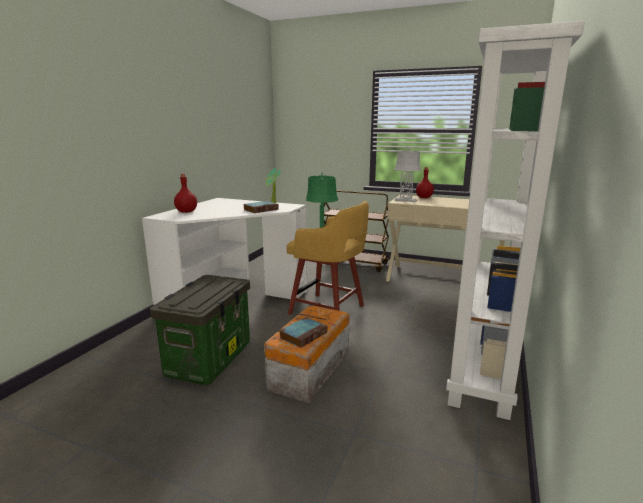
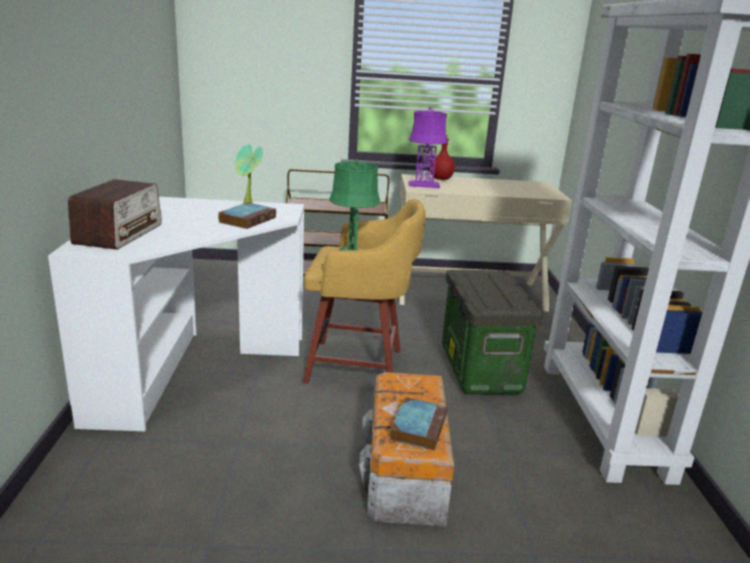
camera: 25 degrees left, 5 degrees up
storage box [150,275,250,385] -> storage box moved to [442,270,543,394]
red bottle [174,174,197,213] -> radio [68,179,162,250]
grey table lamp [394,147,421,202] -> purple table lamp [409,107,448,188]

